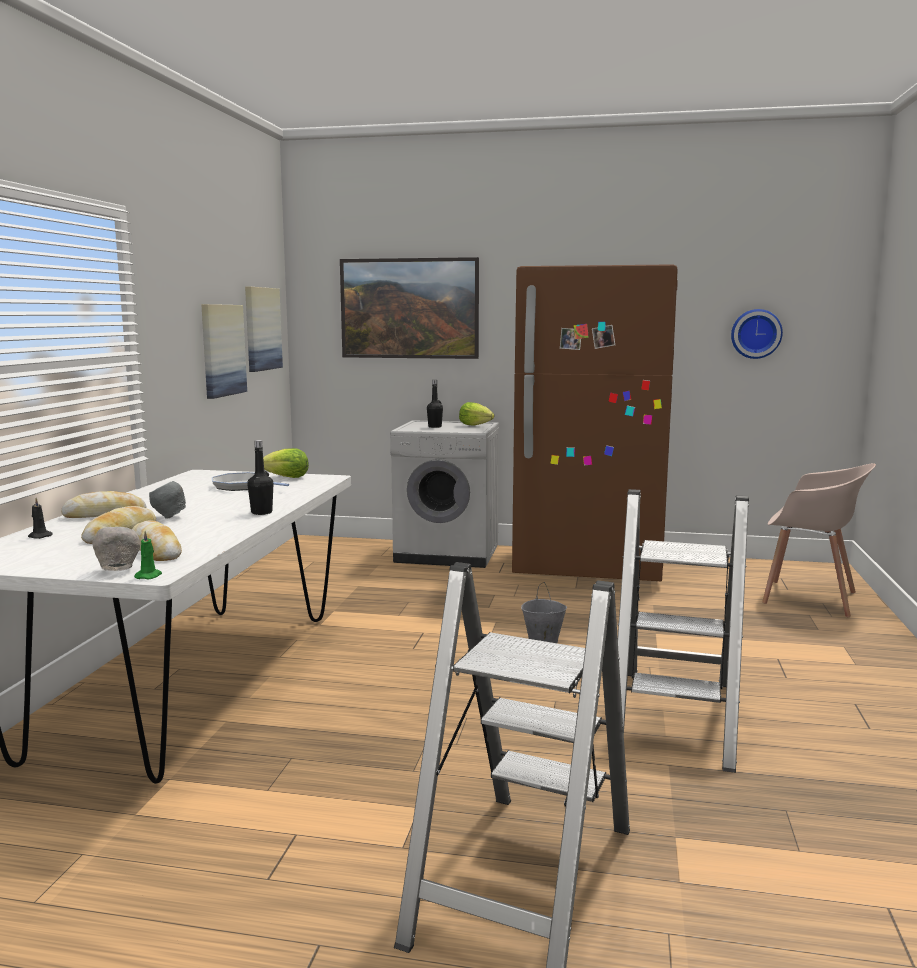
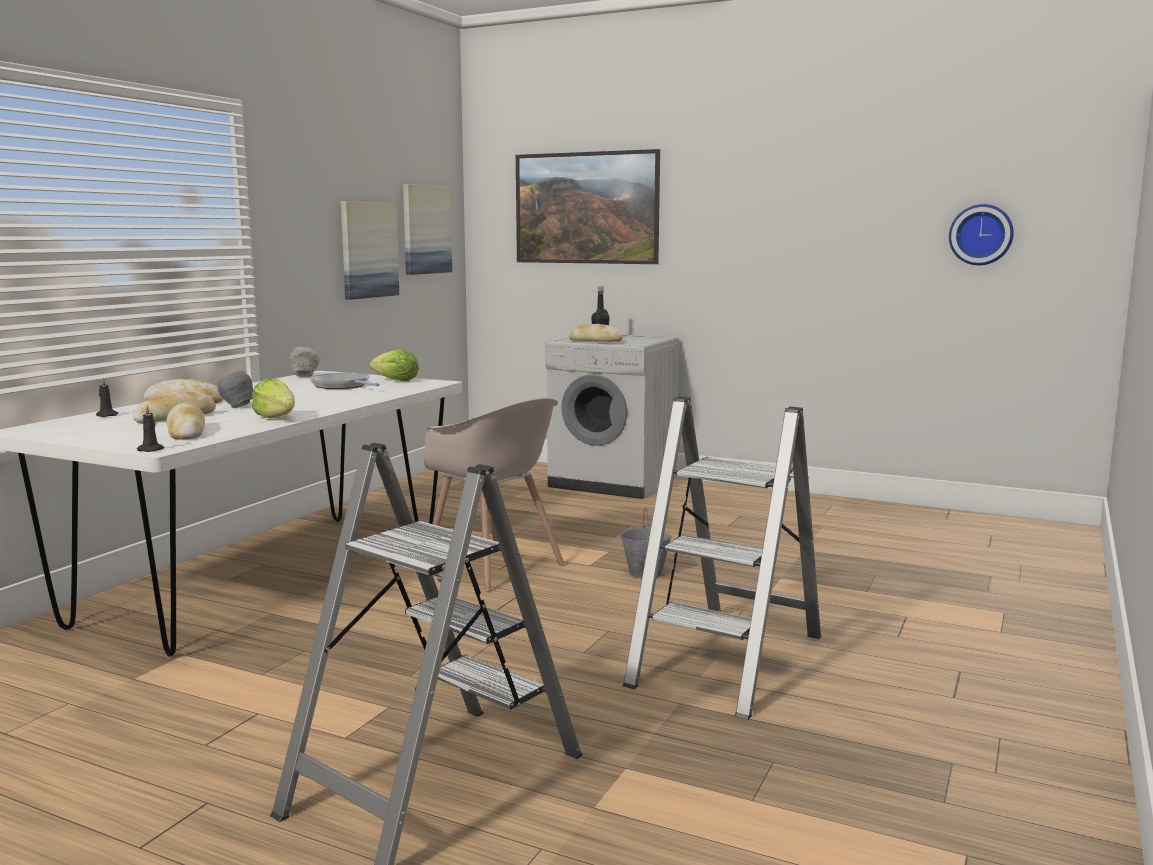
camera: 15 degrees right, 0 degrees up
grey bowl [92,527,140,571] -> grey bowl moved to [289,347,319,377]
green candle [134,531,162,579] -> black candle [137,405,164,452]
black bottle [247,440,273,515] -> none
lettuce [459,402,494,426] -> lettuce moved to [252,378,295,418]
brown fridge [512,264,678,581] -> none
beige chair [762,463,876,617] -> beige chair moved to [424,398,564,592]
none -> bread [569,324,623,342]

